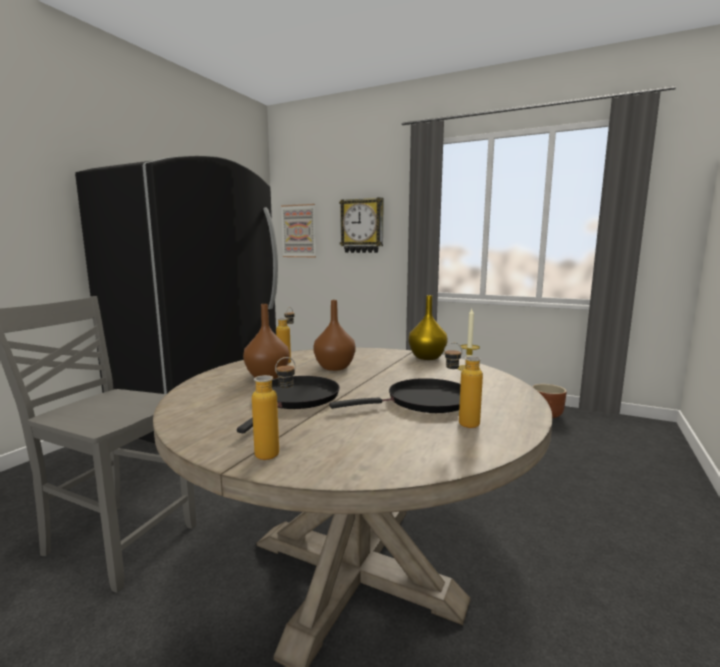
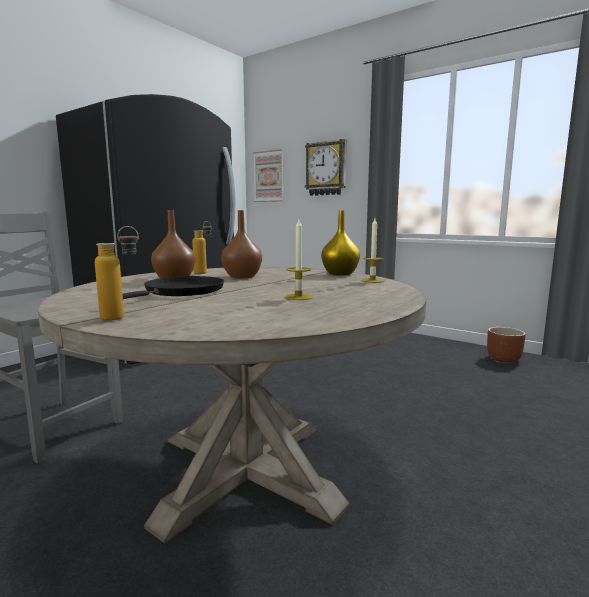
camera: 10 degrees right, 0 degrees up
black frying pan [329,378,460,413] -> candle [284,220,313,300]
bottle [444,342,483,428] -> none

